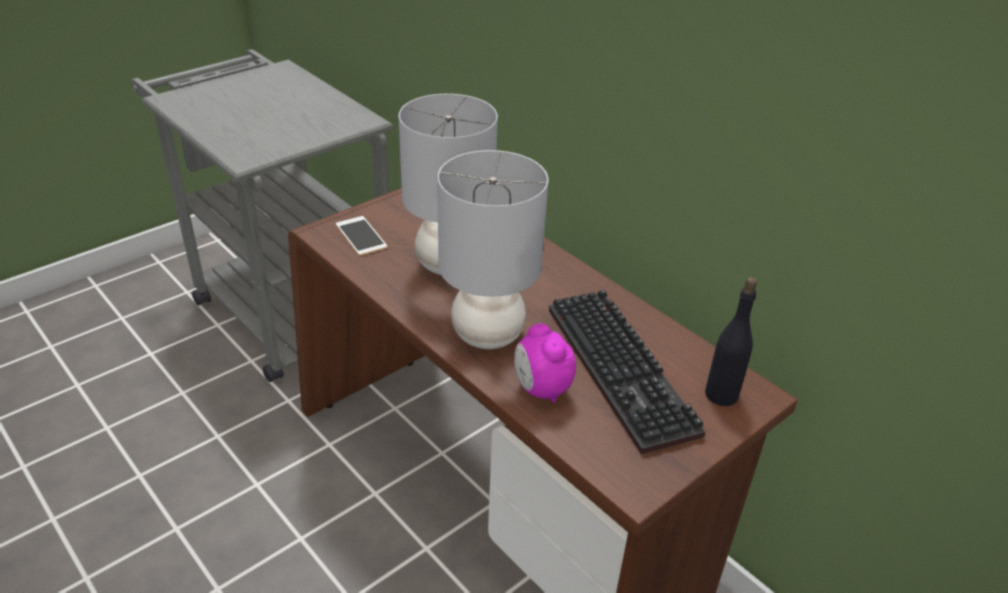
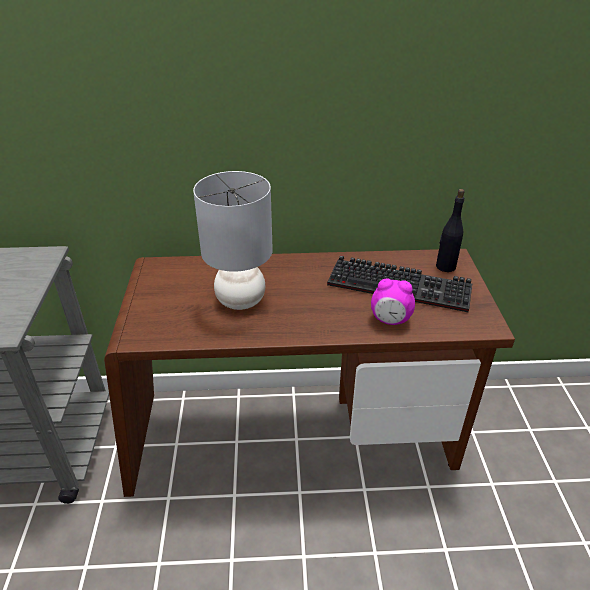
camera: 50 degrees left, 0 degrees up
phone [336,216,387,255] -> none
grey table lamp [437,150,549,349] -> none

